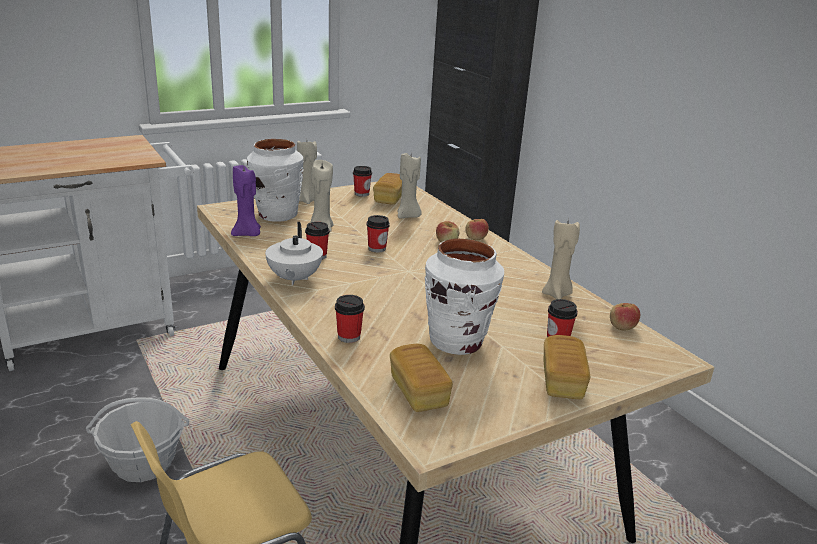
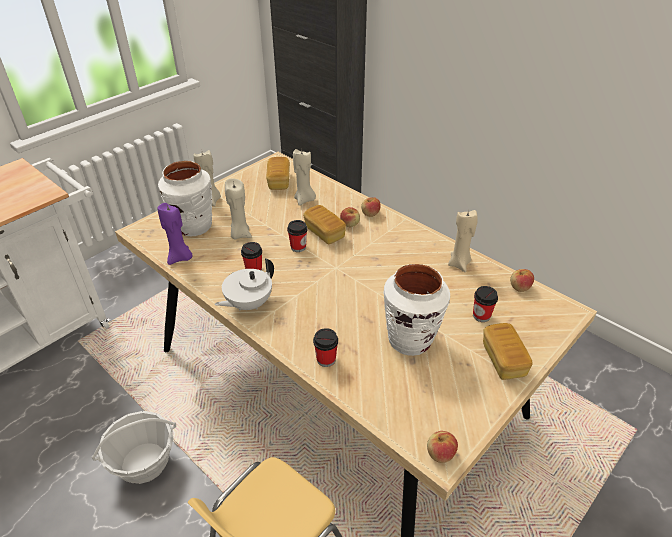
camera: 15 degrees left, 15 degrees up
white teapot [265,222,323,286] -> white teapot turned 60 degrees clockwise [215,258,274,310]
cup [353,166,372,197] -> none
bread [390,344,453,412] -> bread moved to [303,205,346,244]
none -> apple [427,431,458,463]

